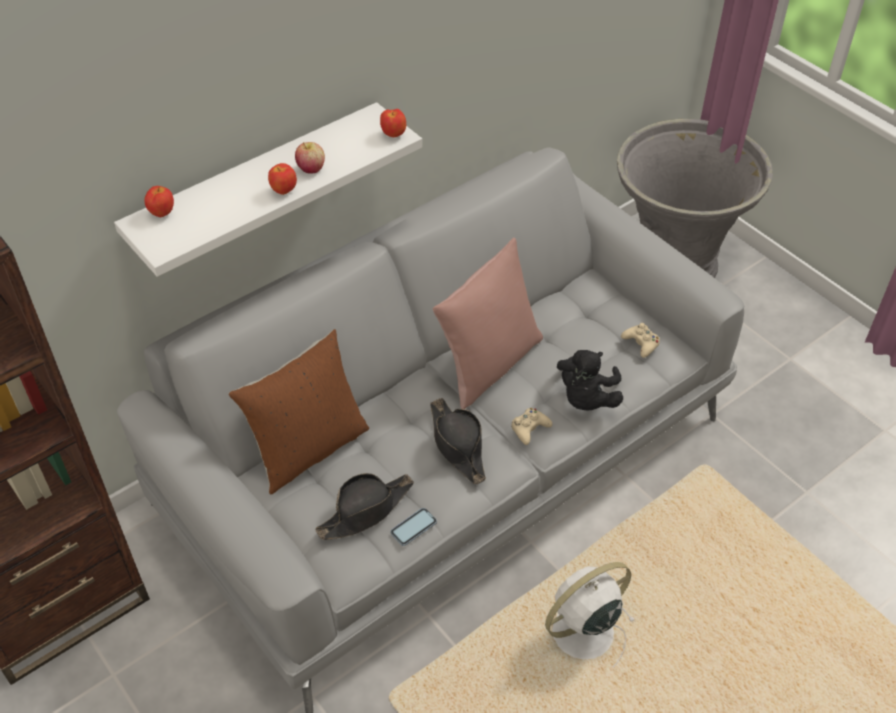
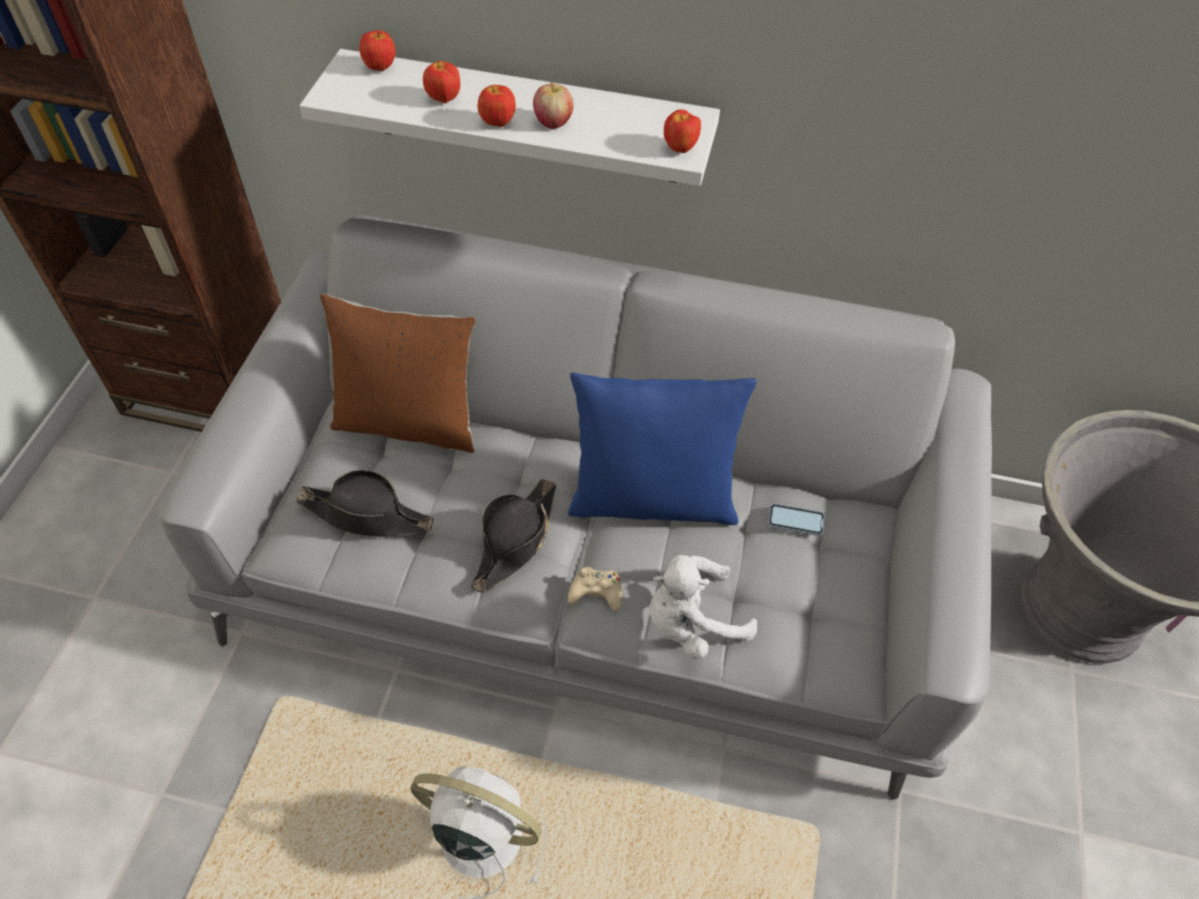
camera: 50 degrees right, 5 degrees up
phone [391,508,437,546] -> phone moved to [768,504,825,536]
pink pillow [433,238,543,409] -> blue pillow [568,373,757,525]
black plush toy [557,350,623,411] -> white plush toy [649,555,757,659]
beige game controller [621,323,660,358] -> none
none -> apple [423,61,460,103]

